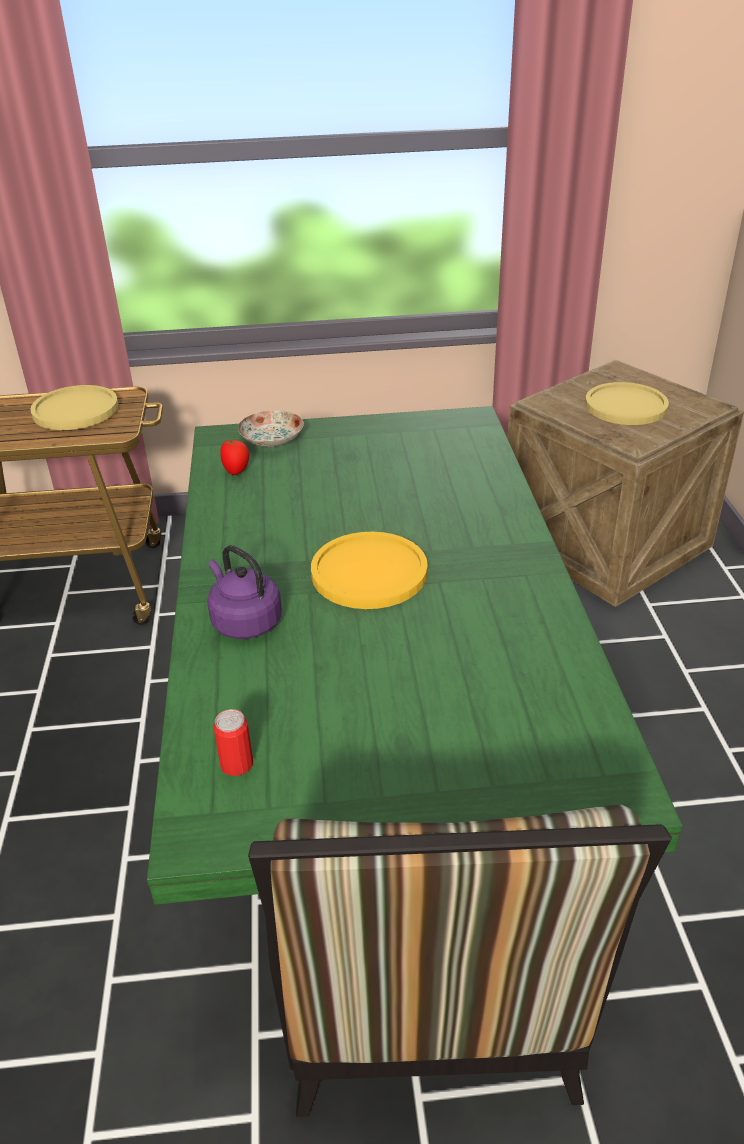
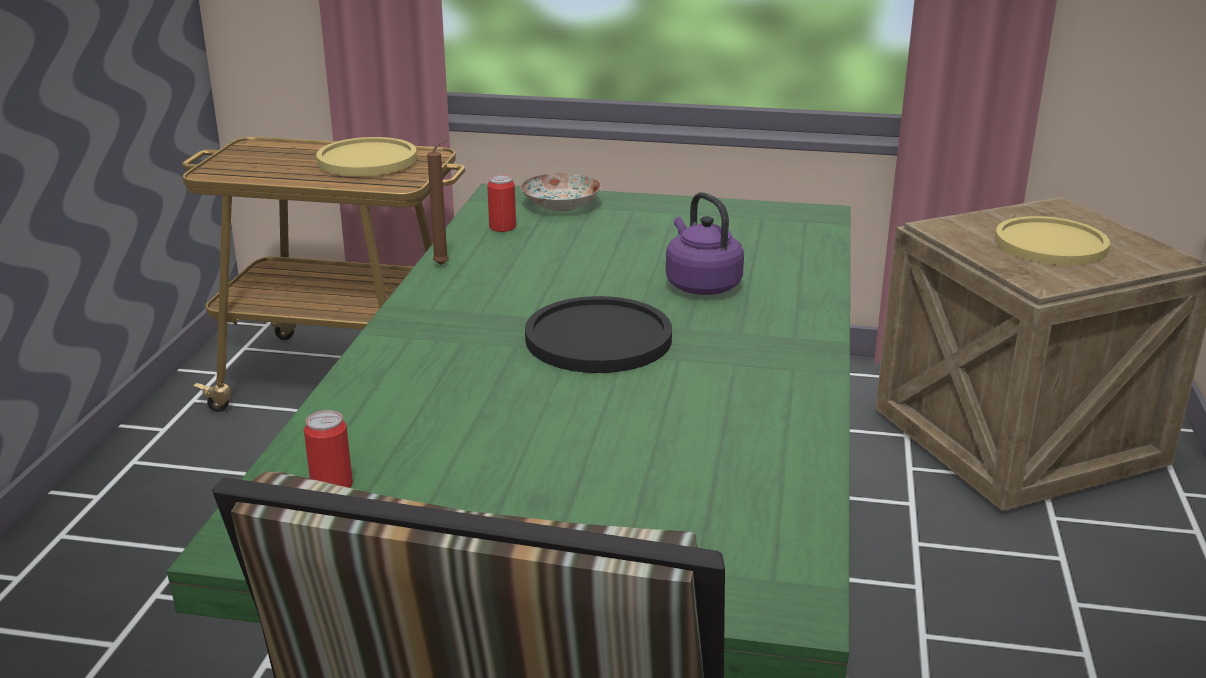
camera: 15 degrees right, 10 degrees down
purple kettle [207,545,282,639] -> purple kettle moved to [666,192,744,295]
tomato [220,438,249,475] -> can [487,175,516,232]
yellow plate [311,532,428,609] -> black plate [525,296,672,373]
none -> brown candle [427,139,449,265]

